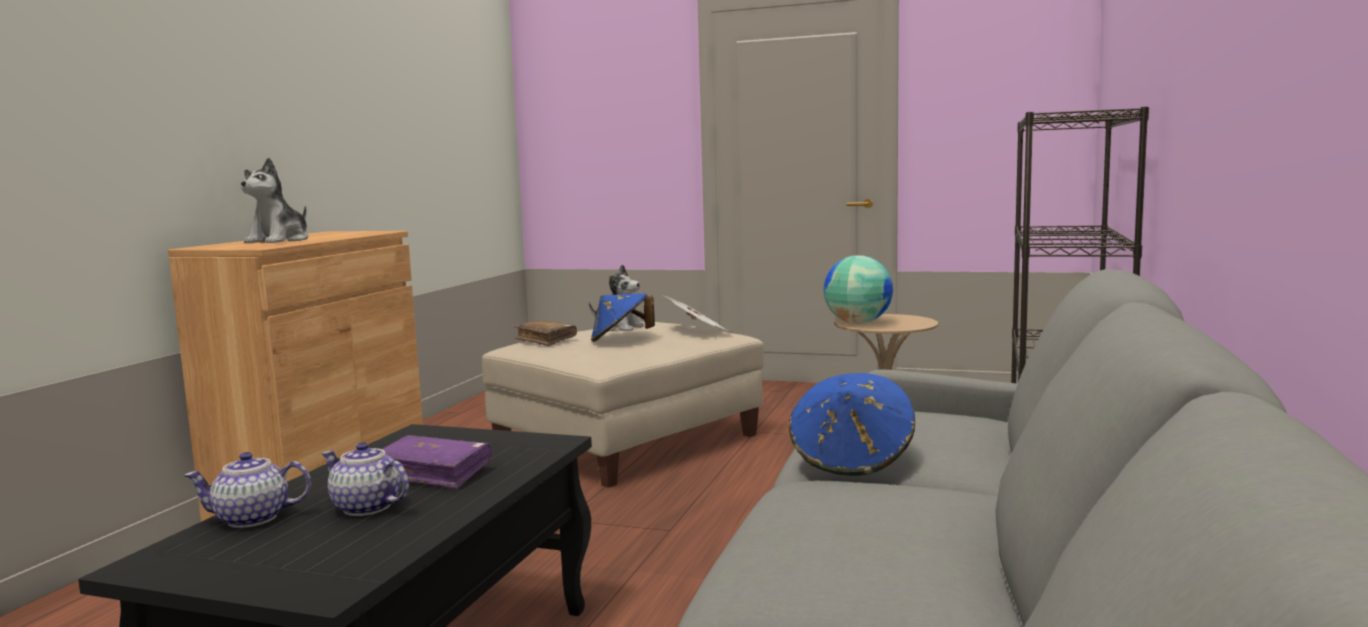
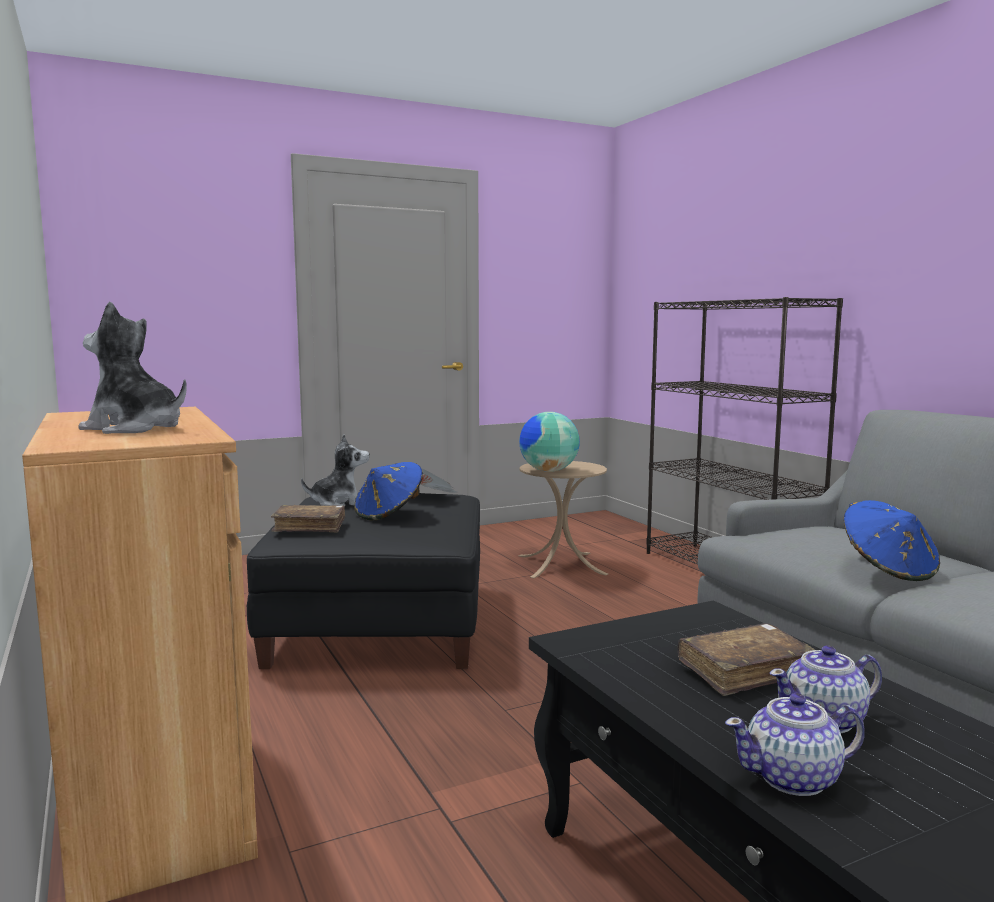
camera: 45 degrees left, 0 degrees up
teapot [184,452,311,528] -> teapot turned 45 degrees clockwise [725,693,865,796]
plush toy [241,158,308,243] -> plush toy turned 135 degrees clockwise [79,301,187,434]
purple book [382,435,492,489] -> brown book [678,623,815,696]
beige ottoman [482,322,764,488] -> black ottoman [247,493,480,669]

